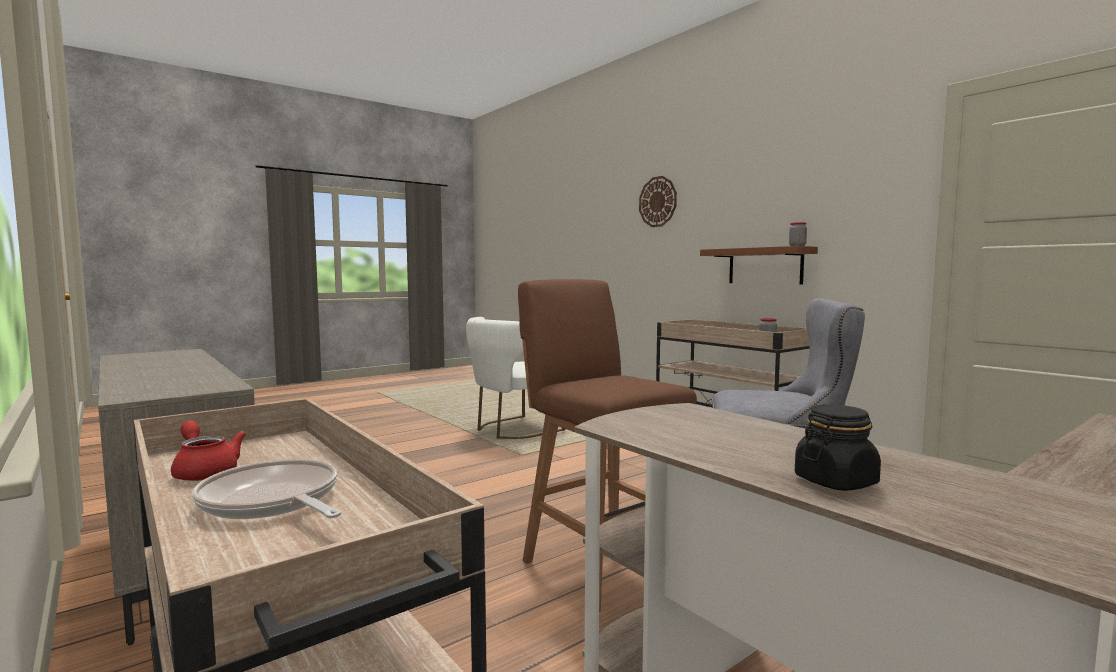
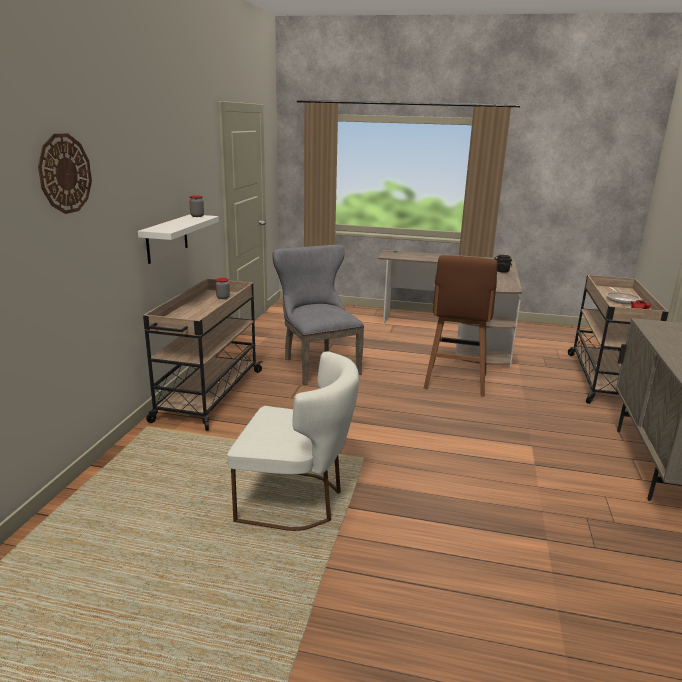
camera: 130 degrees left, 15 degrees up
brown shelf [700,246,818,284] -> white shelf [138,214,219,264]

